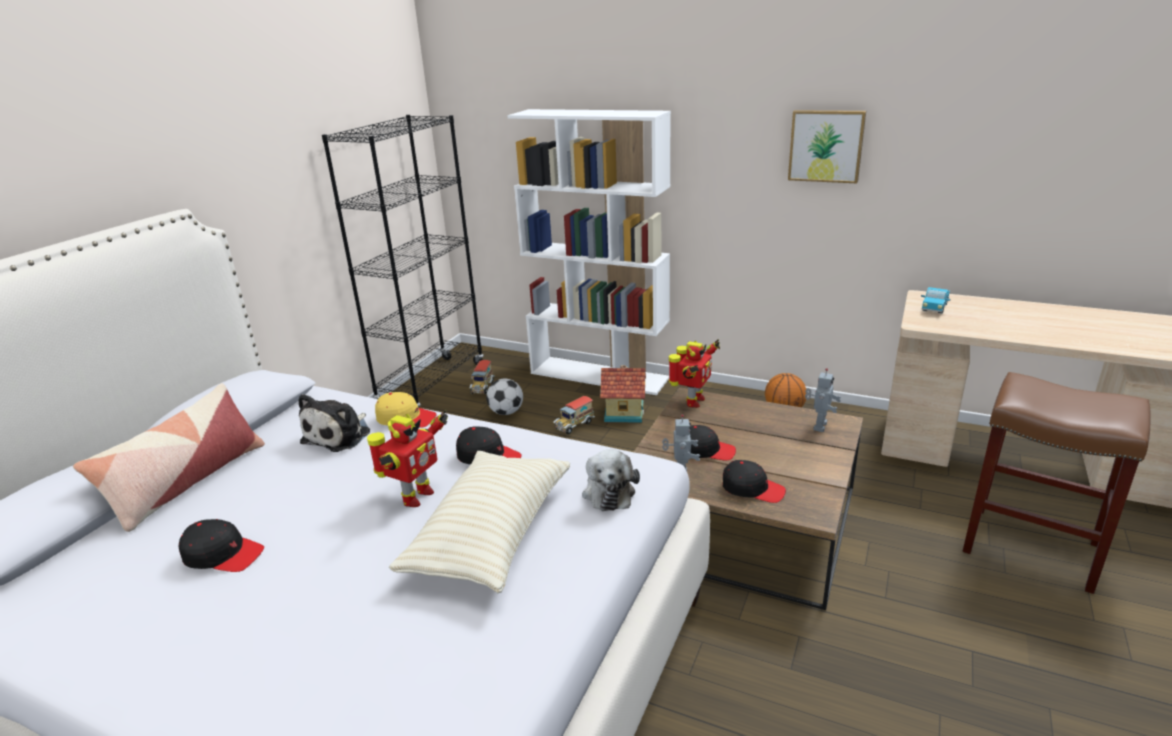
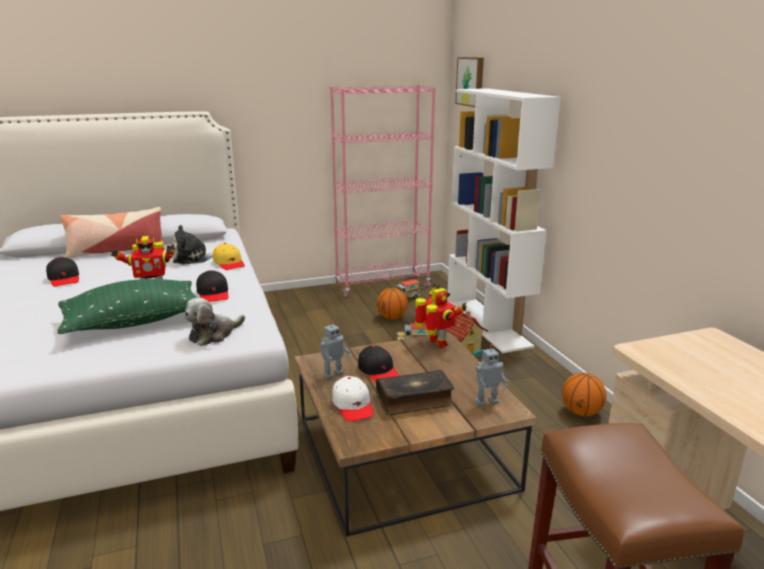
camera: 45 degrees right, 5 degrees down
black bookcase [322,115,484,408] -> pink bookcase [330,85,436,297]
beige pillow [389,451,570,593] -> green pillow [57,279,198,334]
football [486,379,523,415] -> basketball [376,288,408,320]
toy robot [669,339,720,408] -> toy robot turned 105 degrees counterclockwise [415,283,466,348]
black cap [723,460,786,503] -> white cap [332,376,374,421]
picture [788,110,866,183] -> picture moved to [455,57,484,107]
toy truck [921,287,950,314] -> none
none -> book [376,370,454,416]

